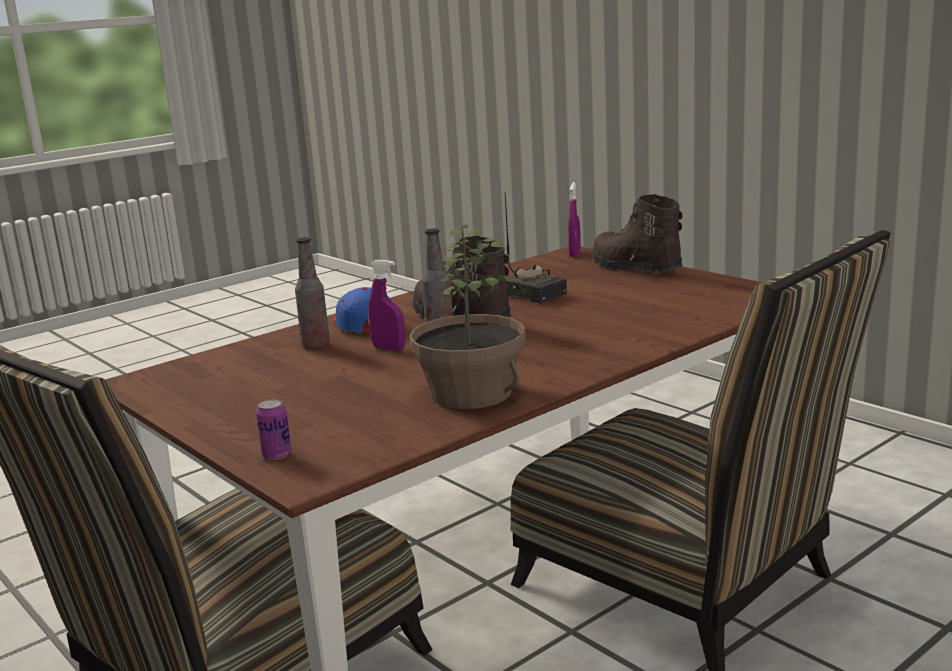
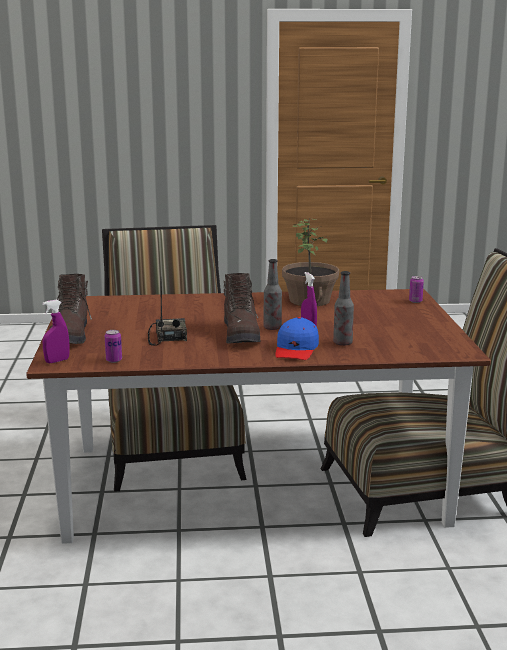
camera: 145 degrees left, 0 degrees up
none -> can [105,330,122,363]

